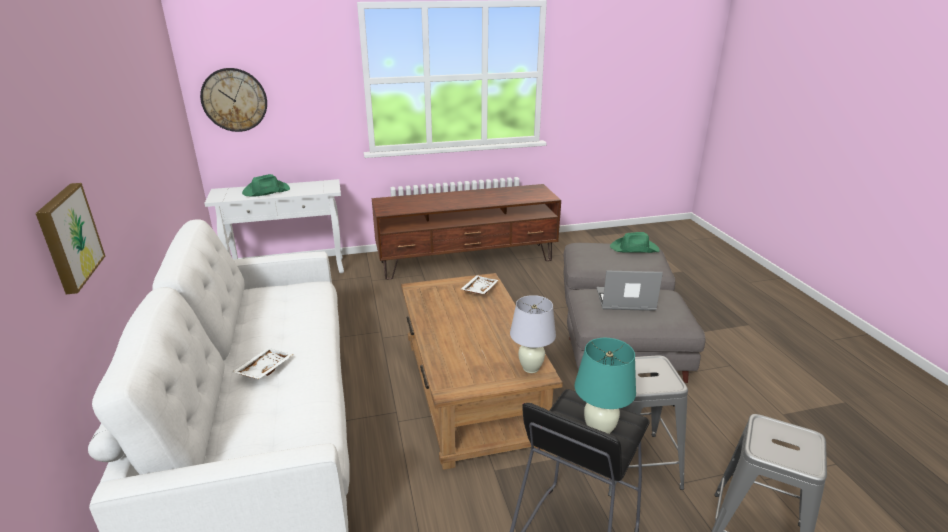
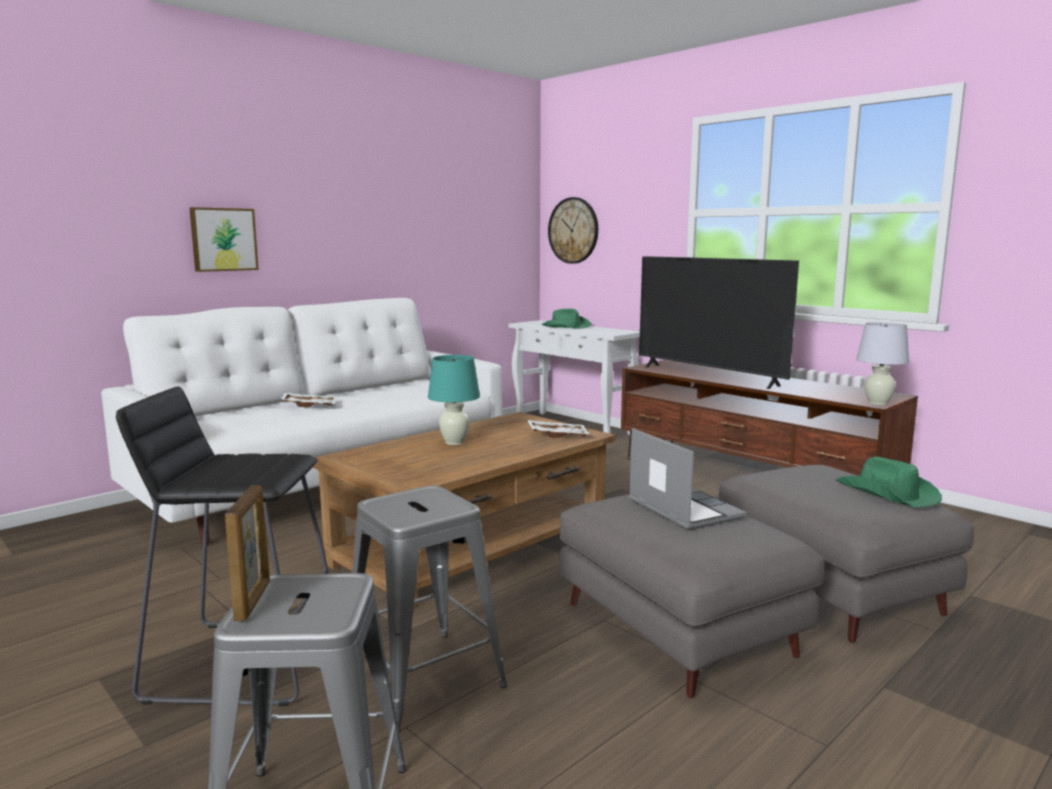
camera: 60 degrees right, 15 degrees down
white table lamp [510,295,556,373] -> white table lamp moved to [856,322,909,405]
turquoise table lamp [575,338,636,434] -> turquoise table lamp moved to [428,355,480,445]
none -> picture frame [225,485,270,621]
none -> television [639,256,799,389]

